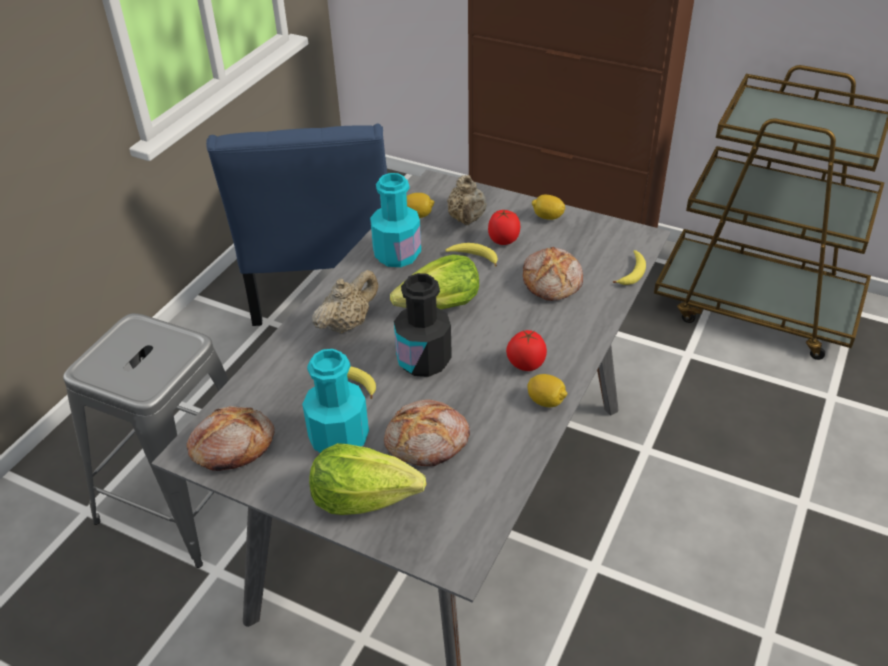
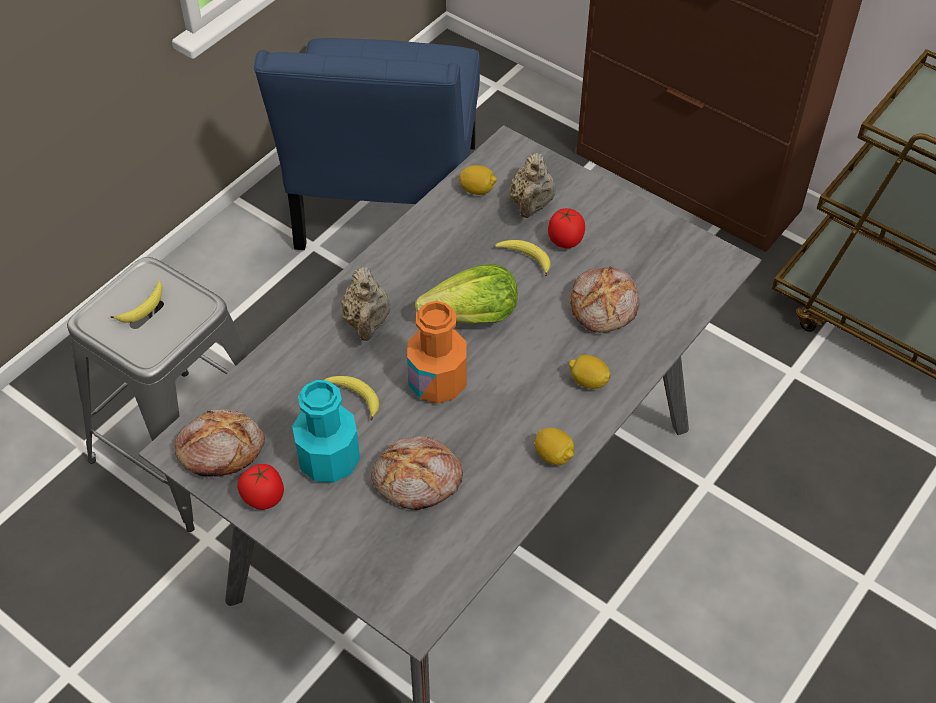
camera: 10 degrees right, 10 degrees up
lettuce [309,443,426,515] -> none
beige teapot [312,270,378,334] -> beige teapot turned 120 degrees clockwise [341,267,391,341]
turquoise bottle [370,173,421,267] -> none
black bottle [394,273,452,377] -> orange bottle [407,301,467,404]
tomato [506,330,547,371] -> tomato moved to [237,464,284,510]
lemon [532,195,565,220] -> lemon moved to [569,355,611,389]
banana [613,250,646,285] -> banana moved to [111,281,162,323]

